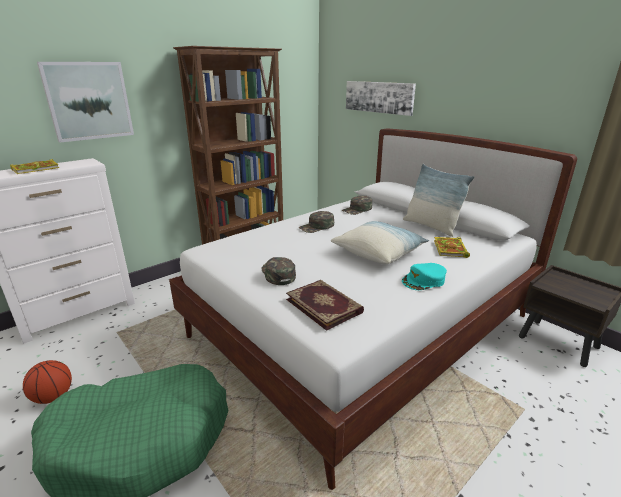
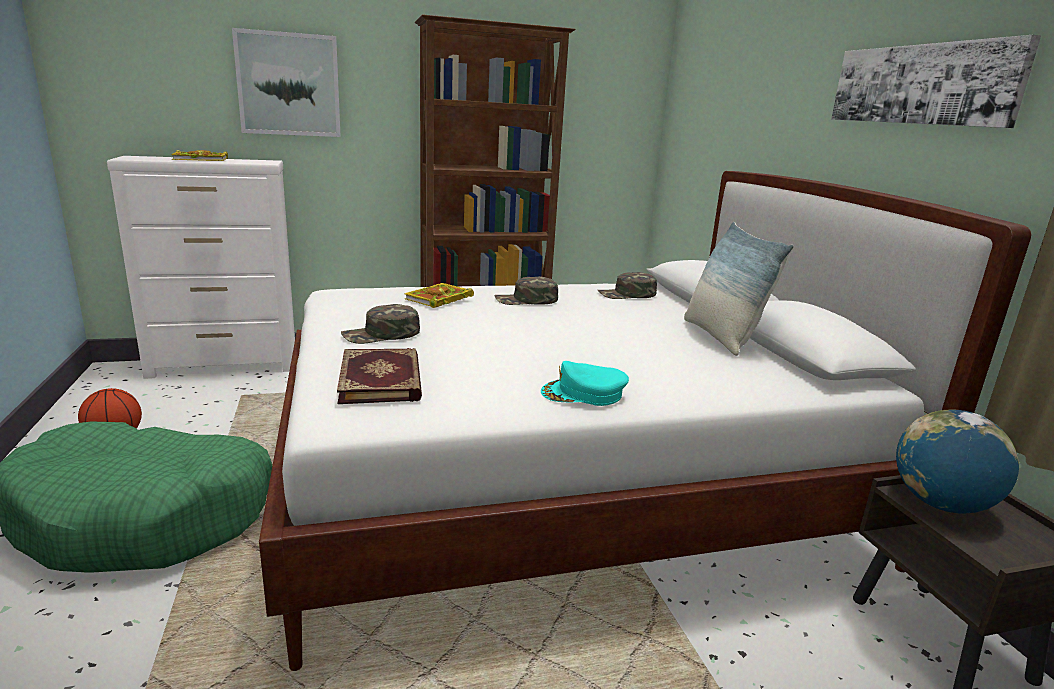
camera: 25 degrees right, 5 degrees down
green cap [261,257,296,285] -> green cap turned 120 degrees counterclockwise [341,304,420,344]
pillow [331,221,429,264] -> none
picture [346,81,416,116] -> picture moved to [831,35,1041,128]
book [434,237,470,258] -> book moved to [404,283,474,308]
none -> globe [896,410,1019,514]

